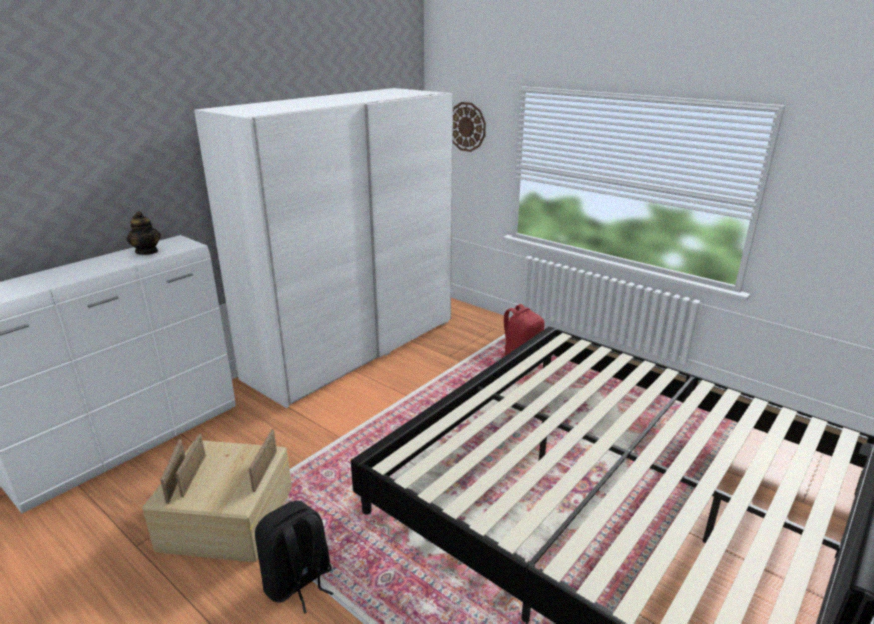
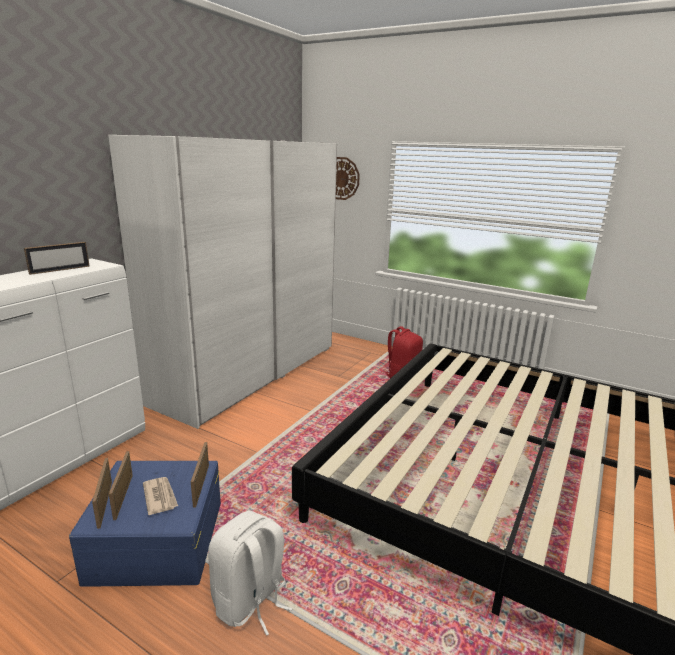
camera: 10 degrees left, 5 degrees down
teapot [126,211,161,255] -> picture frame [24,242,90,275]
beige storage box [142,441,292,562] -> blue storage box [69,461,221,587]
black backpack [255,500,333,614] -> white backpack [208,511,293,636]
none -> newspaper [143,477,178,515]

